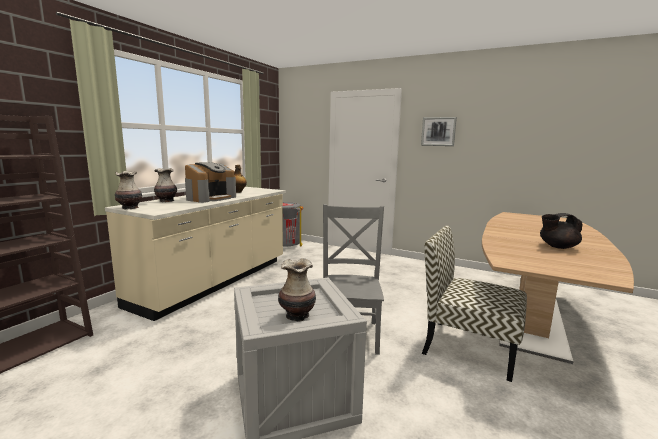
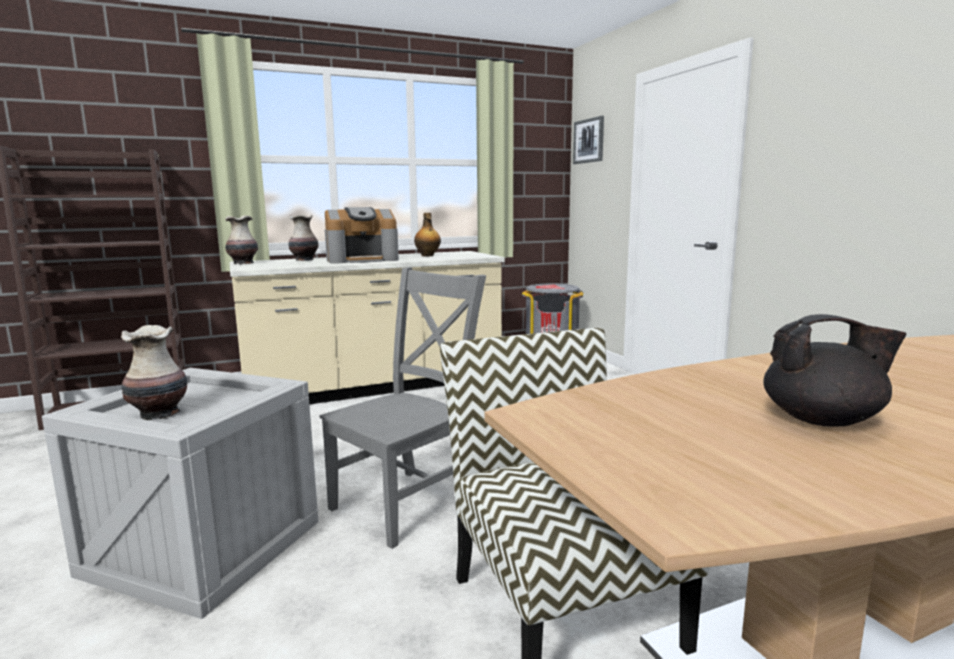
camera: 40 degrees right, 0 degrees up
picture [421,117,457,146] -> picture moved to [573,116,604,164]
black teapot [540,213,582,249] -> black teapot turned 150 degrees clockwise [764,314,906,427]

